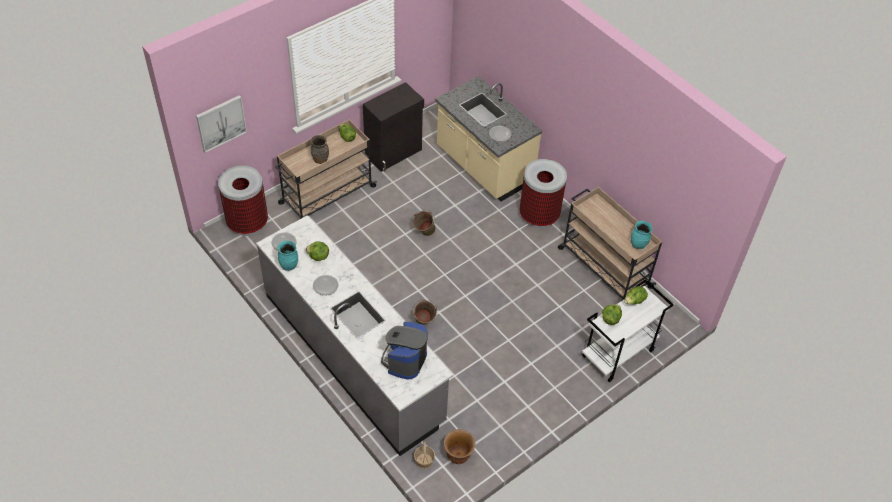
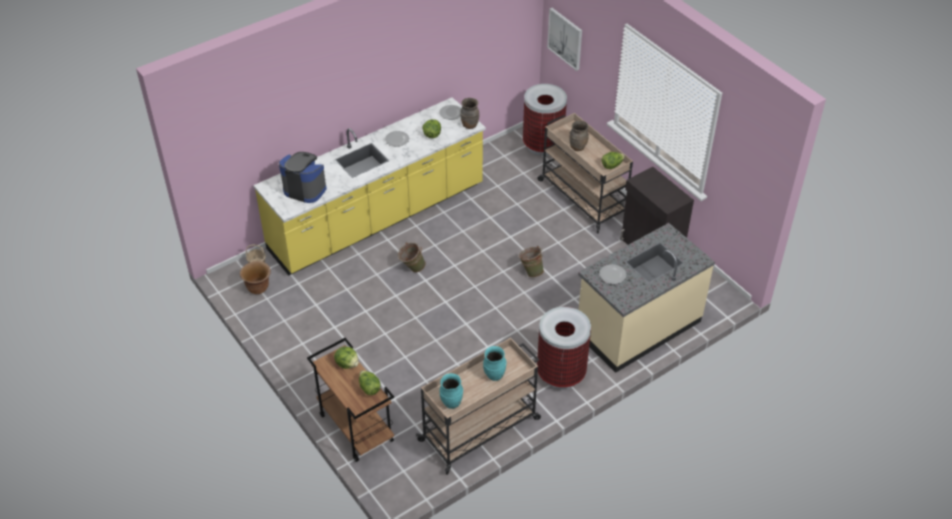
camera: 95 degrees right, 5 degrees down
grey counter [256,215,453,456] -> yellow counter [253,97,486,275]
turquoise vase [278,241,298,271] -> turquoise vase moved to [483,346,507,381]
white cart [582,279,674,382] -> brown cart [307,338,394,462]
none -> brown vase [460,98,479,129]

